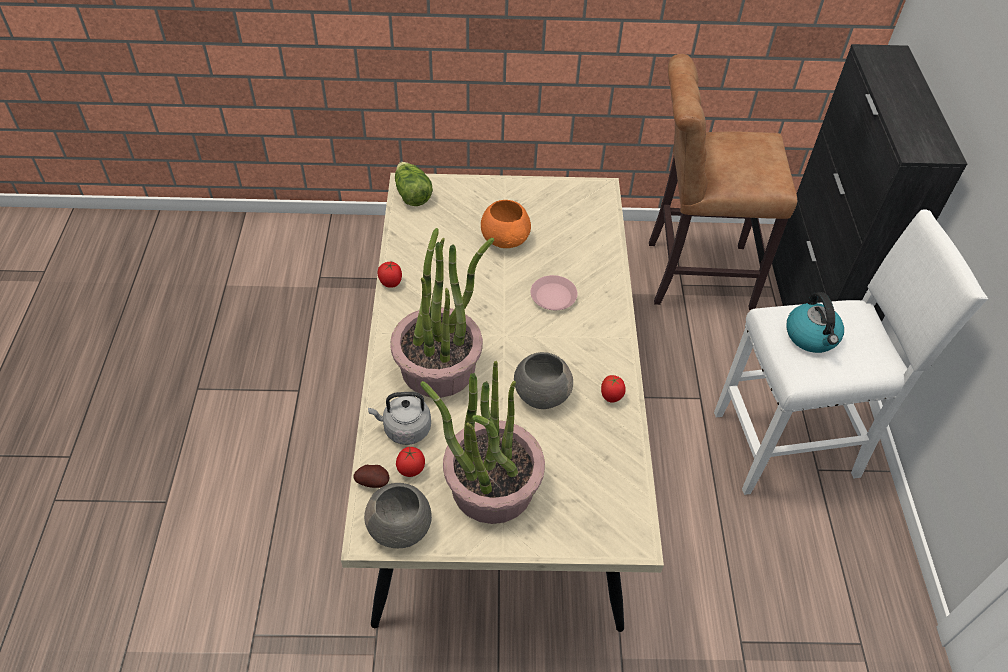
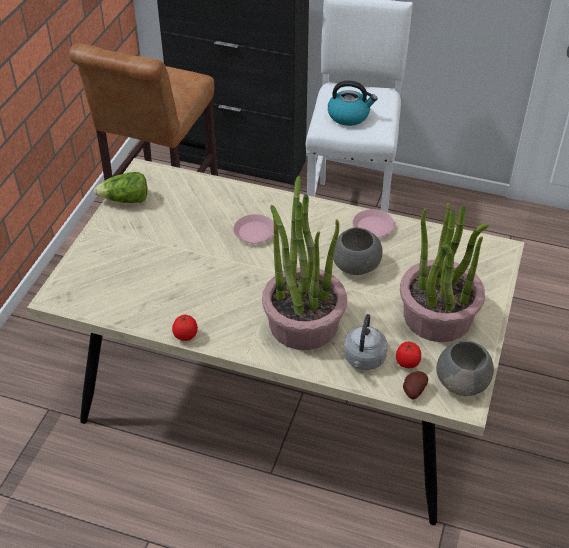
camera: 70 degrees left, 5 degrees down
lettuce [395,162,433,206] -> lettuce moved to [94,172,147,203]
orange bowl [481,200,531,248] -> none
tomato [601,375,626,403] -> pink plate [352,209,395,238]

